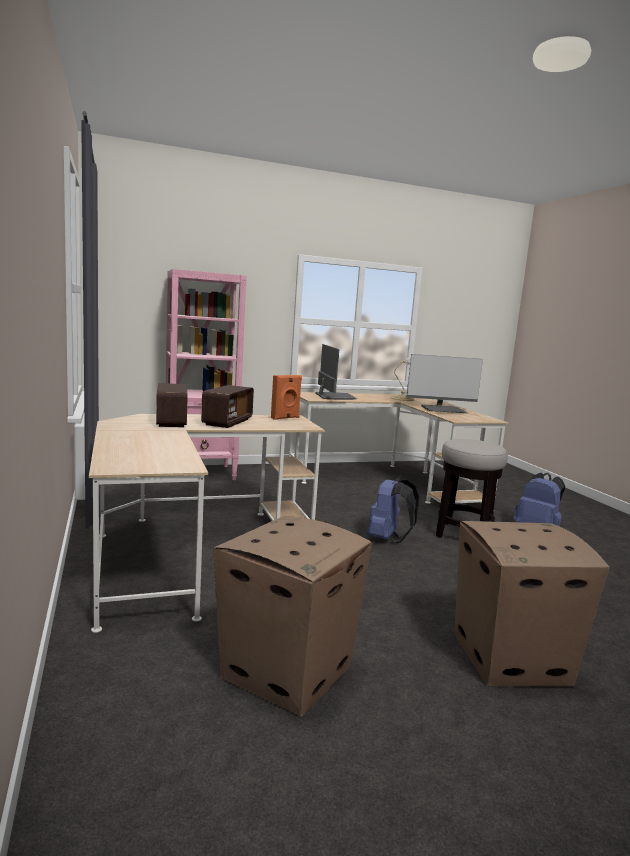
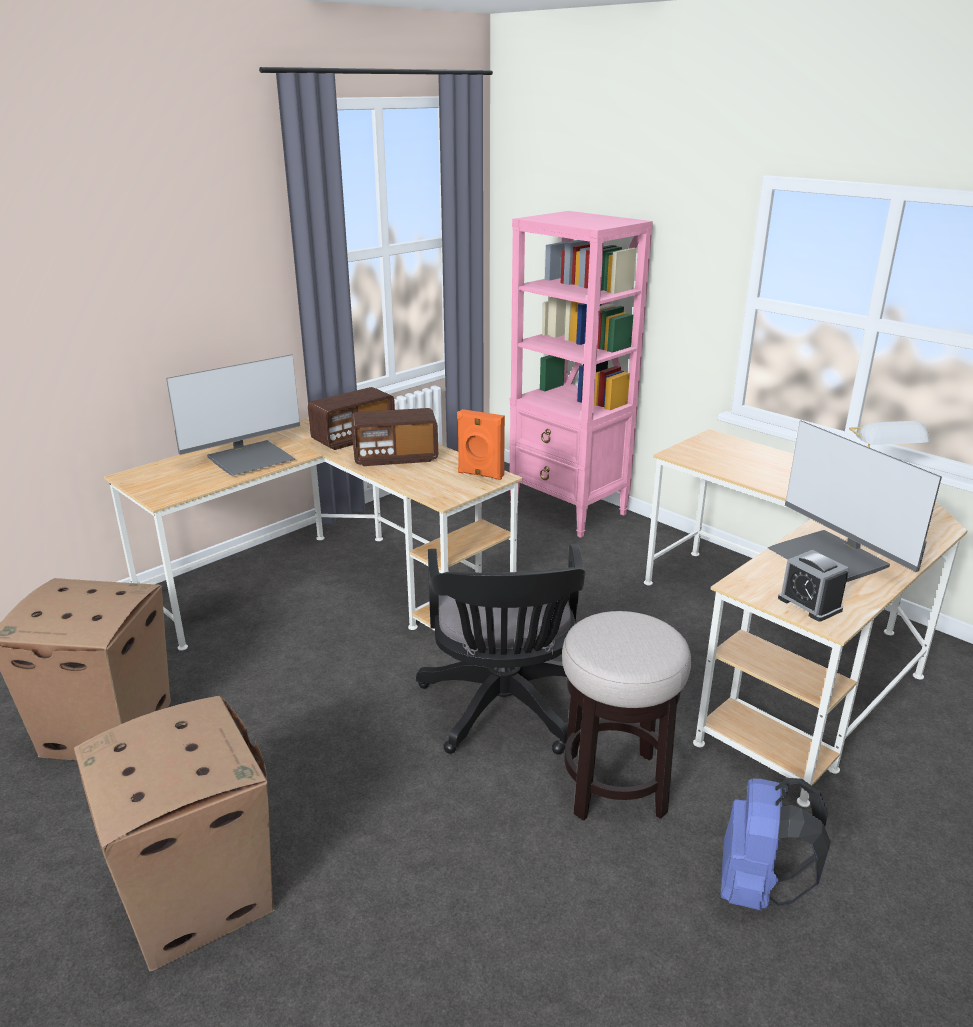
camera: 65 degrees right, 15 degrees up
monitor [315,344,357,400] -> monitor moved to [166,355,300,476]
blue backpack [367,477,420,544] -> black office chair [416,544,586,754]
none -> alarm clock [778,550,849,621]

